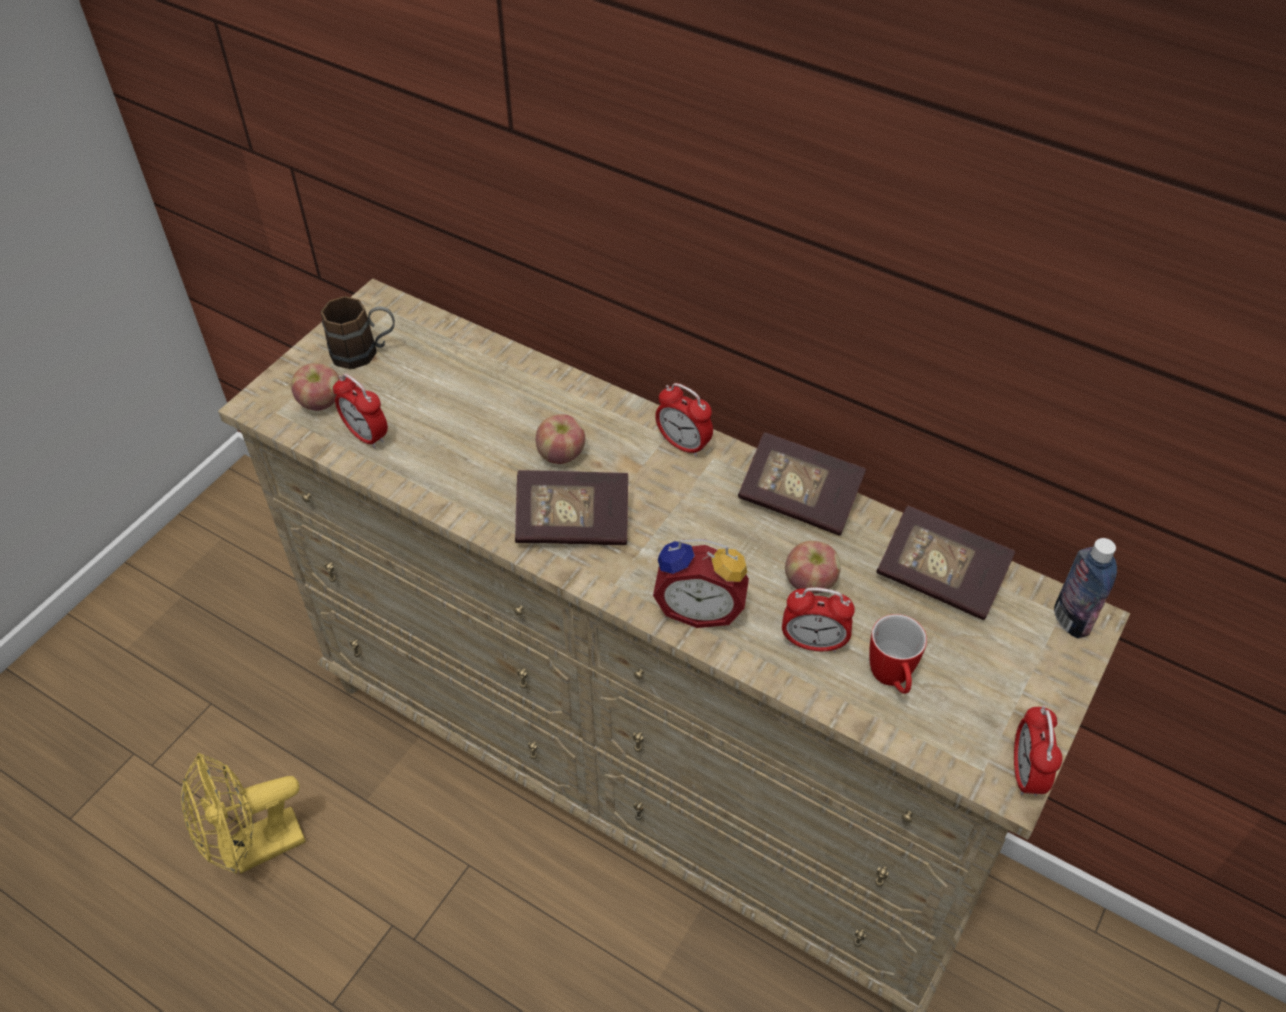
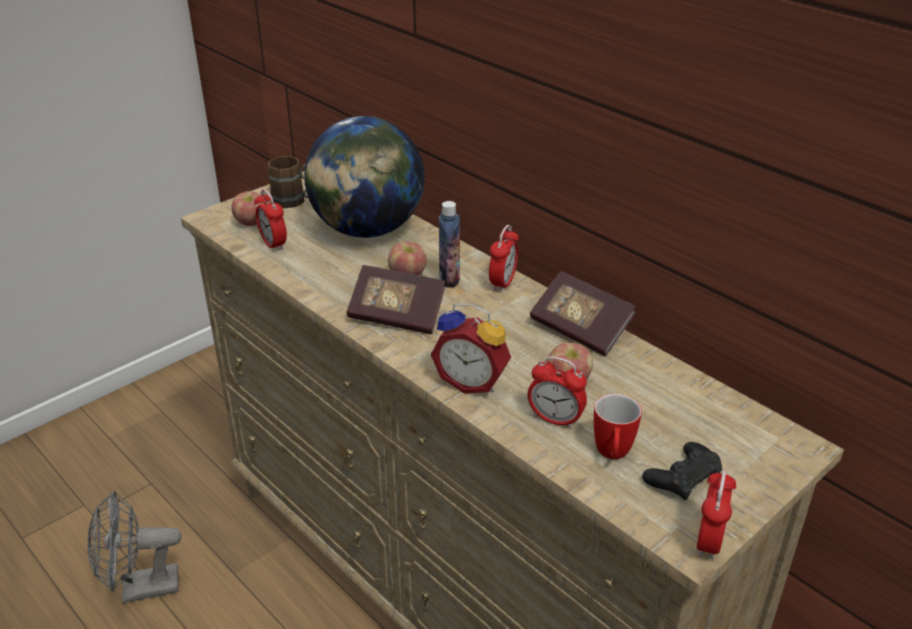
camera: 15 degrees right, 15 degrees down
yellow fan [181,753,306,874] -> grey fan [88,491,182,603]
alarm clock [655,383,713,457] -> alarm clock turned 120 degrees counterclockwise [489,225,519,293]
book [877,506,1016,620] -> none
bottle [1054,538,1117,639] -> bottle moved to [439,201,460,287]
none -> globe [304,116,425,238]
none -> black game controller [642,442,722,501]

